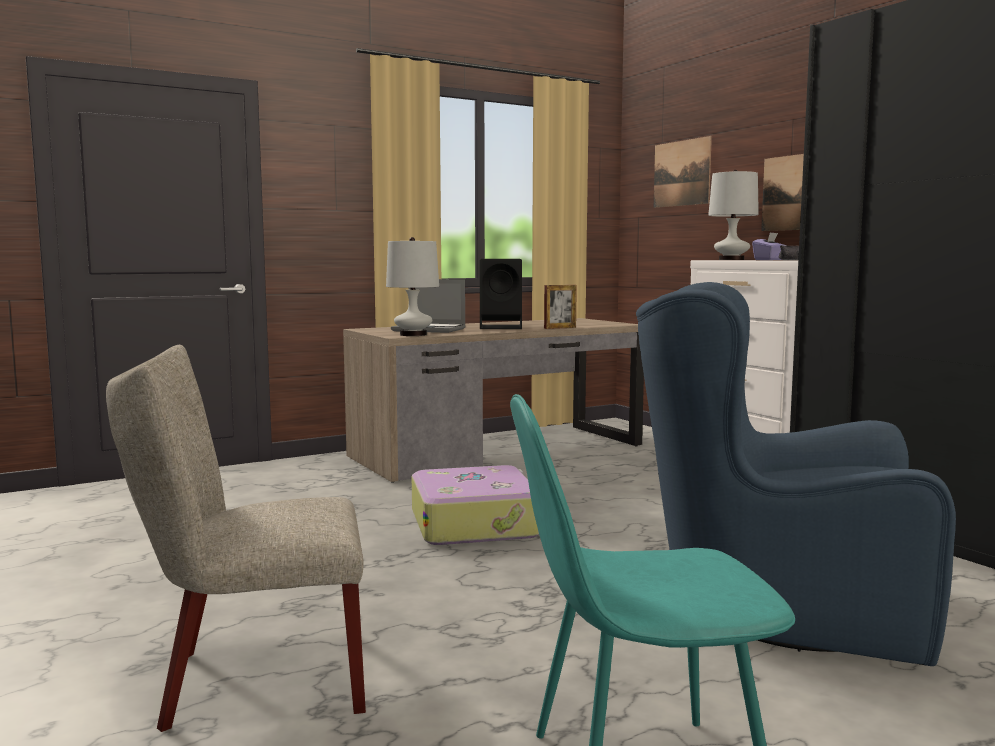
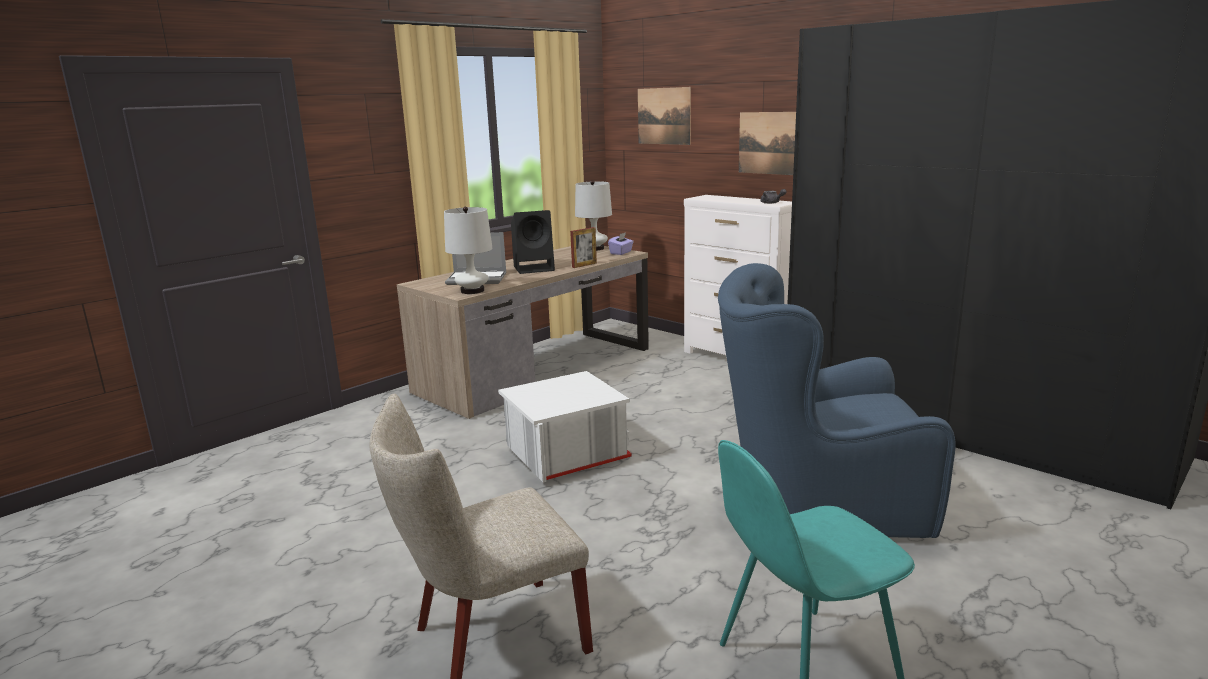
camera: 15 degrees left, 10 degrees up
suitcase [412,465,539,545] -> white storage box [498,371,632,483]
white table lamp [708,170,759,260] -> white table lamp moved to [575,180,612,251]
purple tissue box [752,232,786,260] -> purple tissue box moved to [608,232,634,255]

